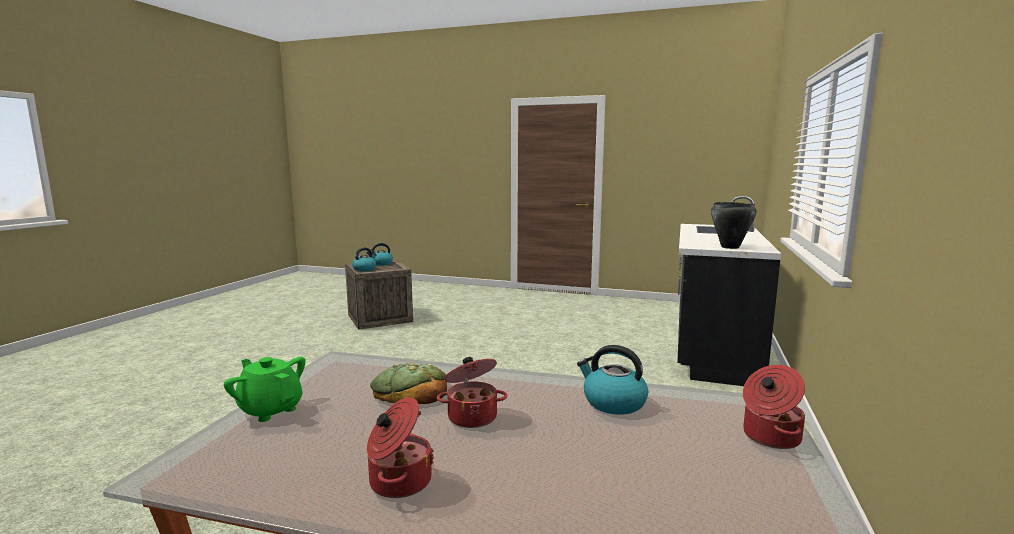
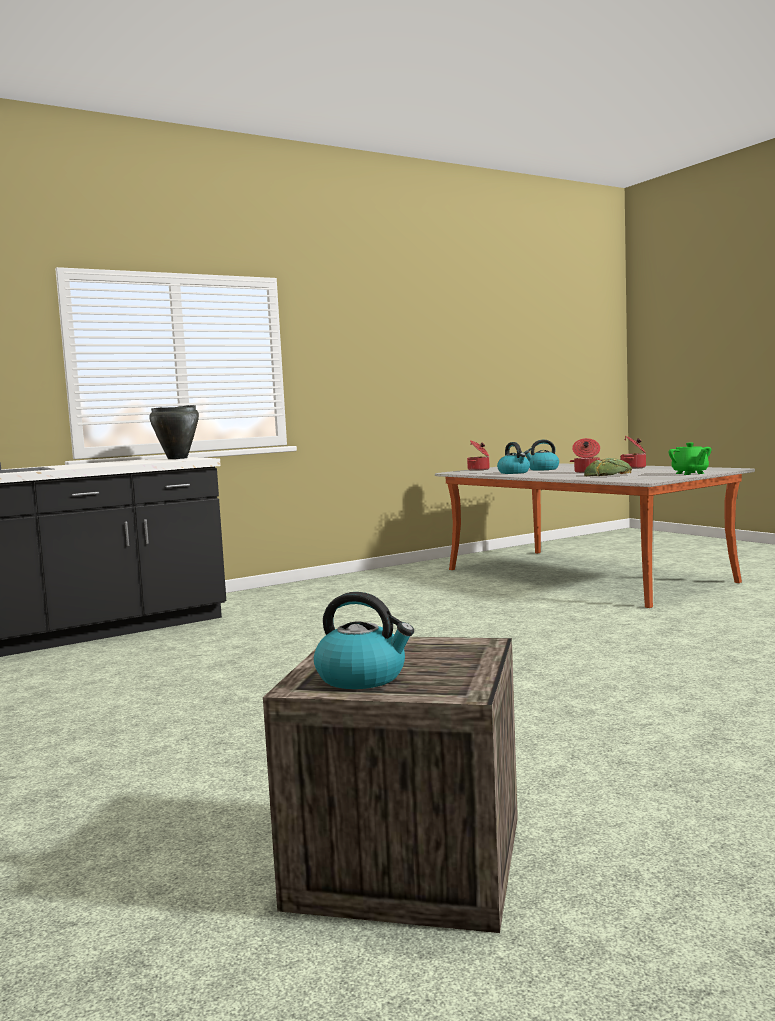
camera: 140 degrees left, 5 degrees down
kettle [352,247,377,271] -> kettle moved to [524,440,559,470]

